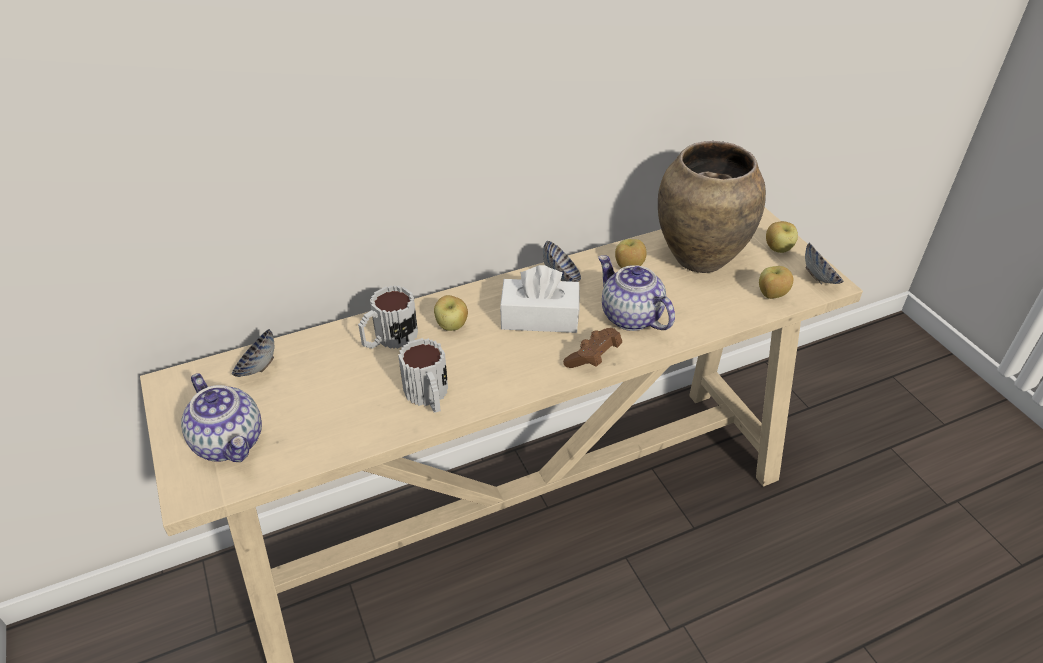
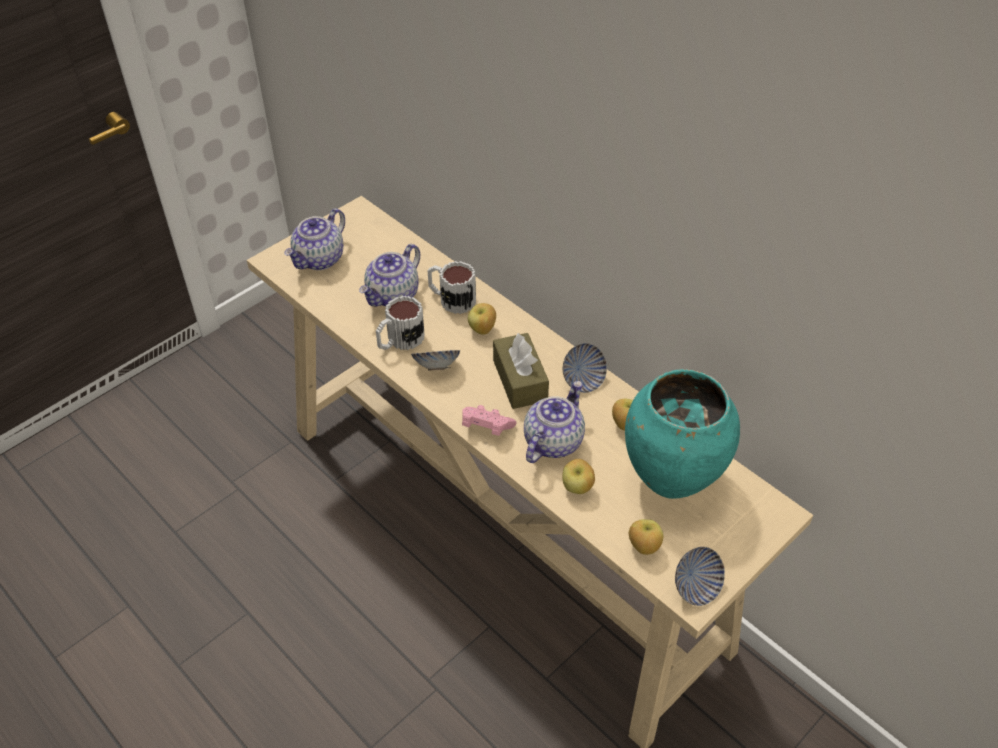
camera: 70 degrees right, 5 degrees up
bowl [232,329,275,377] -> bowl moved to [411,350,460,370]
white tissue box [500,265,580,333] -> brown tissue box [493,332,549,409]
brown game controller [563,328,622,368] -> pink game controller [462,405,517,436]
brown vase [658,141,766,273] -> turquoise vase [625,369,740,499]
apple [766,221,798,253] -> apple moved to [562,459,595,494]
none -> teapot [359,244,420,307]

